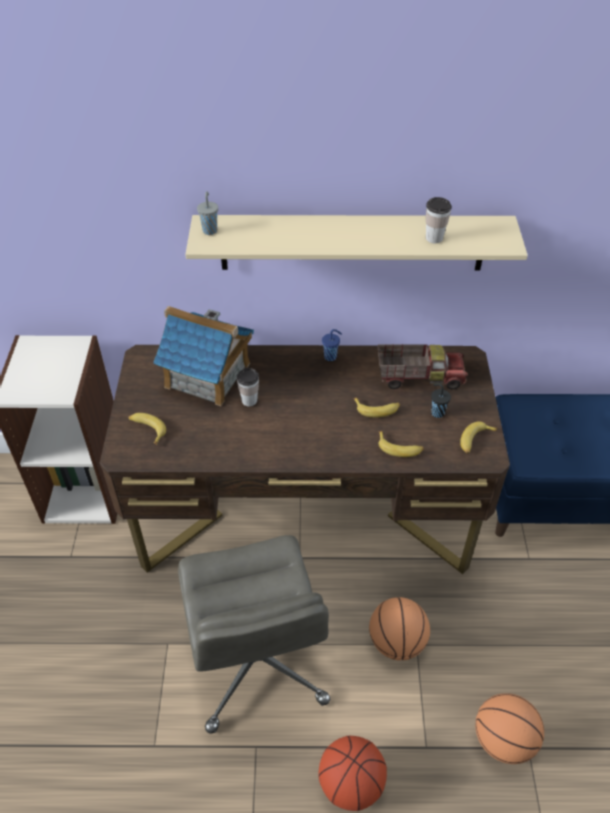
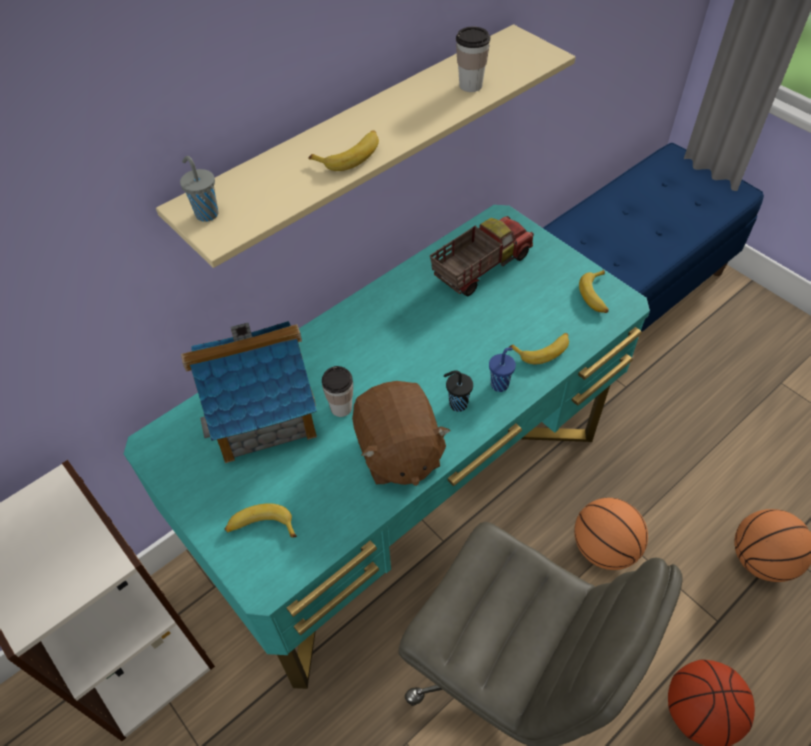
camera: 40 degrees left, 5 degrees up
brown desk [100,345,510,574] -> turquoise desk [124,205,650,689]
blue cup [322,329,342,361] -> blue cup moved to [489,348,516,392]
banana [353,397,400,418] -> banana moved to [308,130,379,171]
black cup [431,383,451,418] -> black cup moved to [444,370,473,412]
none -> brown plush toy [352,381,451,486]

